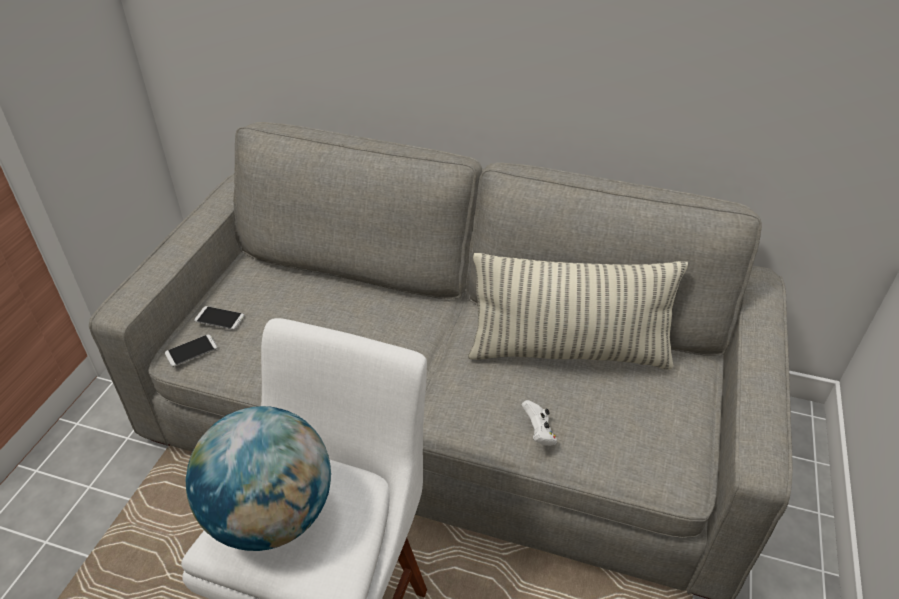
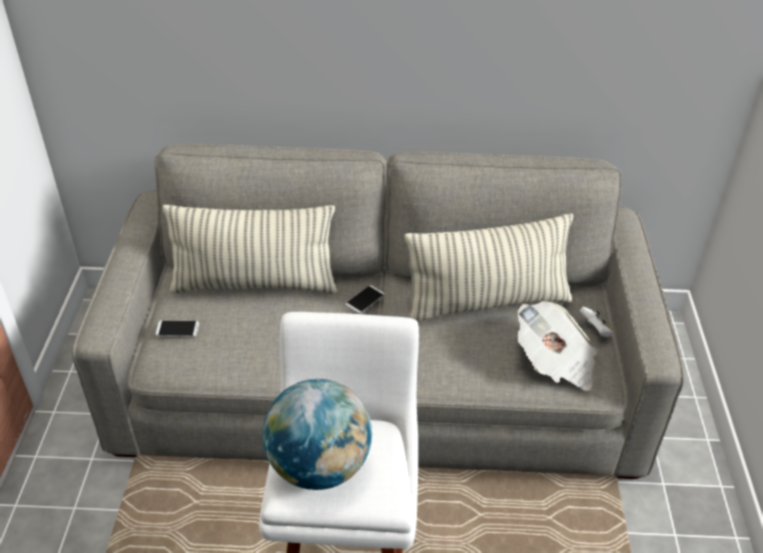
camera: 15 degrees left, 0 degrees up
phone [165,334,218,367] -> phone moved to [345,285,385,314]
white game controller [522,400,557,446] -> white game controller moved to [580,307,613,337]
none -> pillow [163,205,338,294]
none -> newspaper [517,301,597,391]

